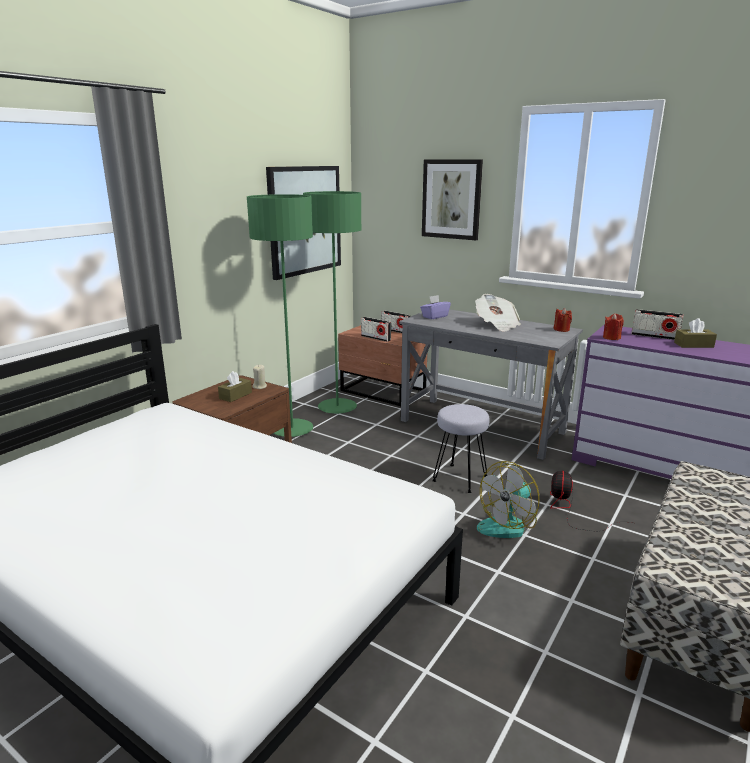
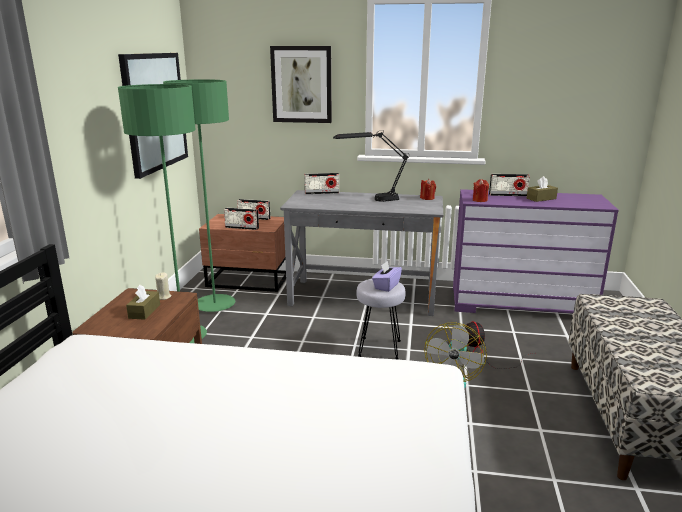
camera: 25 degrees left, 0 degrees up
purple tissue box [420,295,451,319] -> purple tissue box moved to [372,261,402,292]
newspaper [475,294,521,332] -> black table lamp [333,130,409,202]
none -> radio [304,173,339,194]

